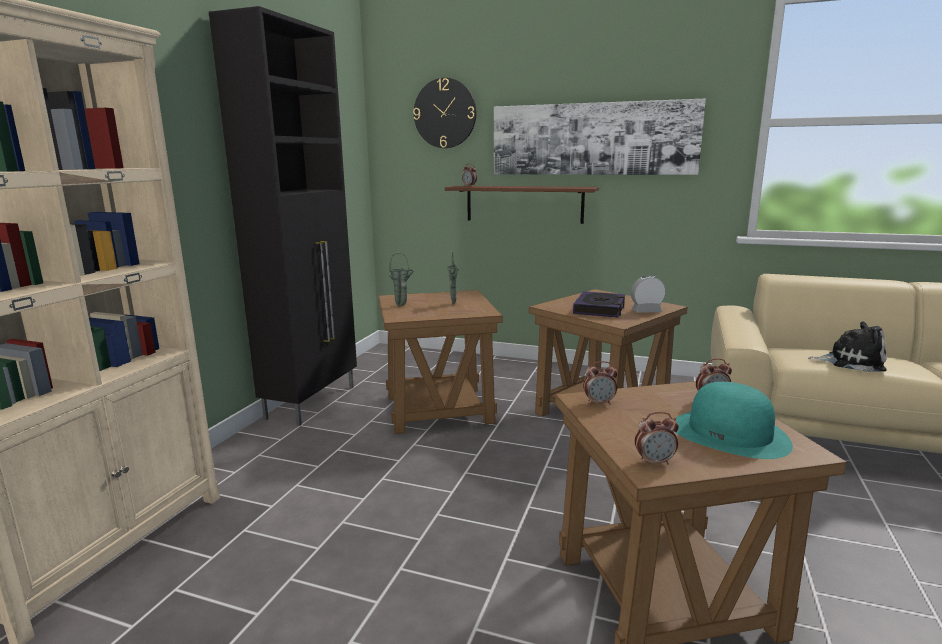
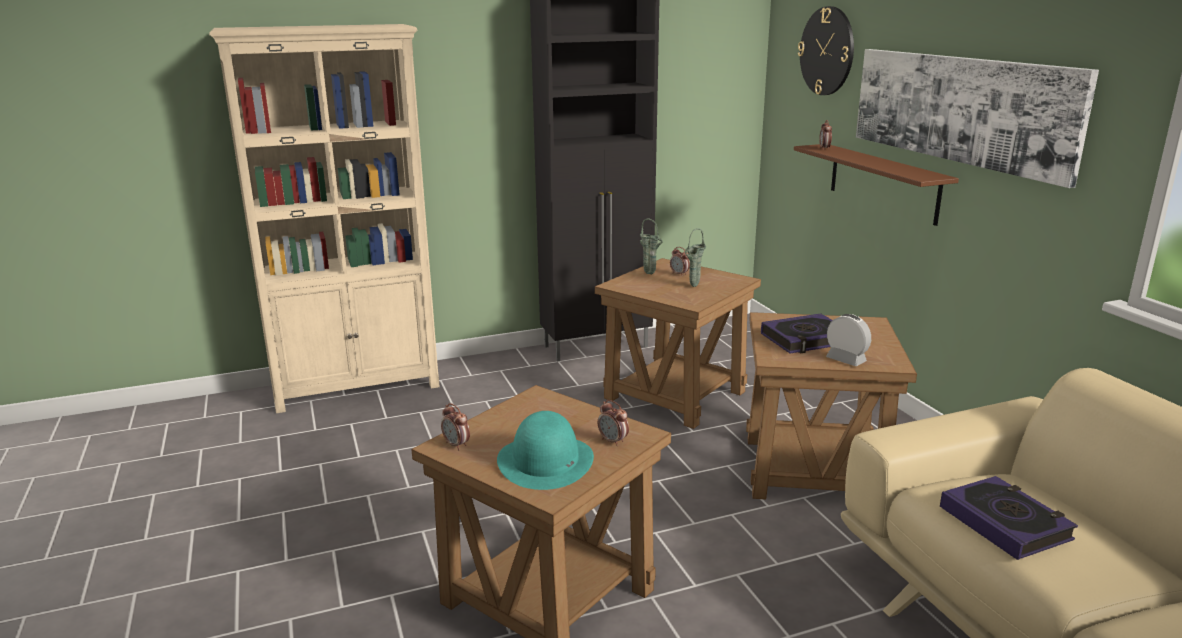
camera: 50 degrees right, 5 degrees up
alarm clock [583,361,618,405] -> alarm clock moved to [670,247,690,275]
plush toy [808,322,887,372] -> book [940,476,1078,560]

